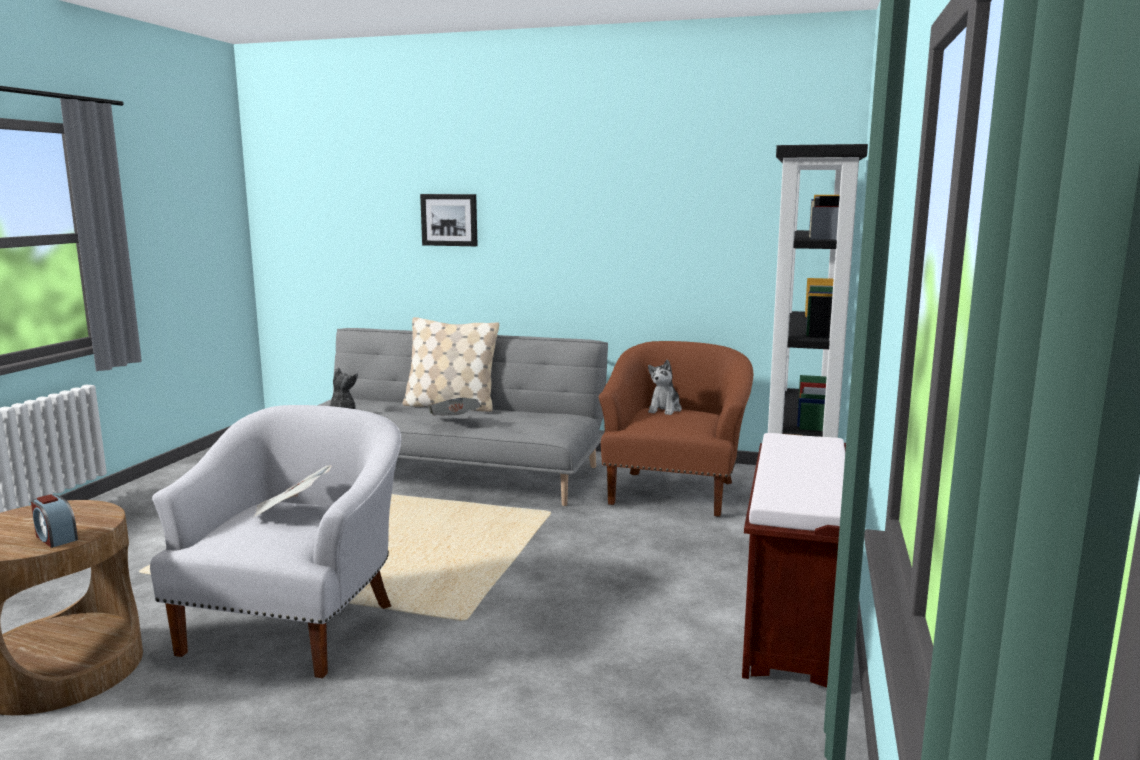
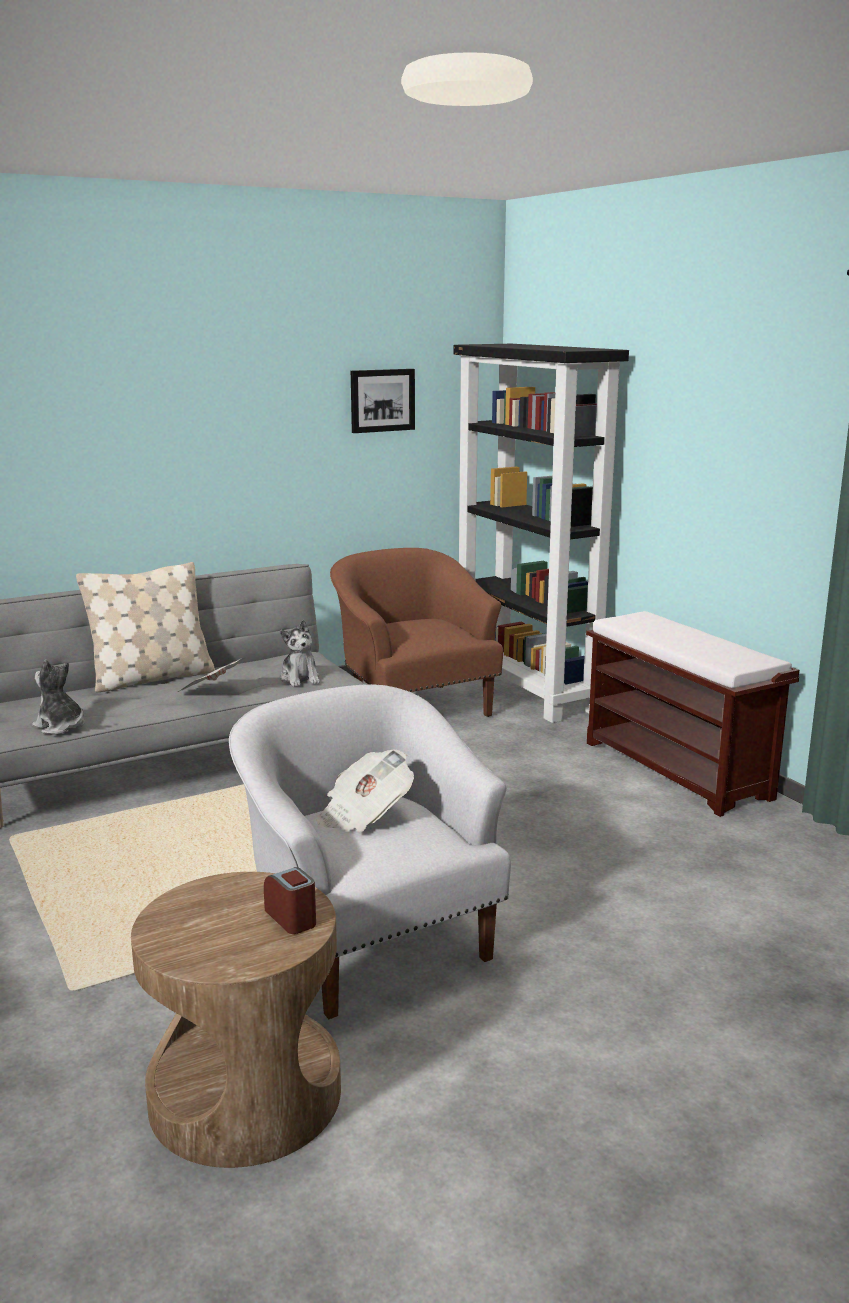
camera: 45 degrees left, 5 degrees up
alarm clock [31,494,78,548] -> alarm clock turned 120 degrees counterclockwise [264,867,316,934]
picture [420,194,478,246] -> picture moved to [351,369,415,433]
plush toy [648,360,682,415] -> plush toy moved to [280,620,320,687]

